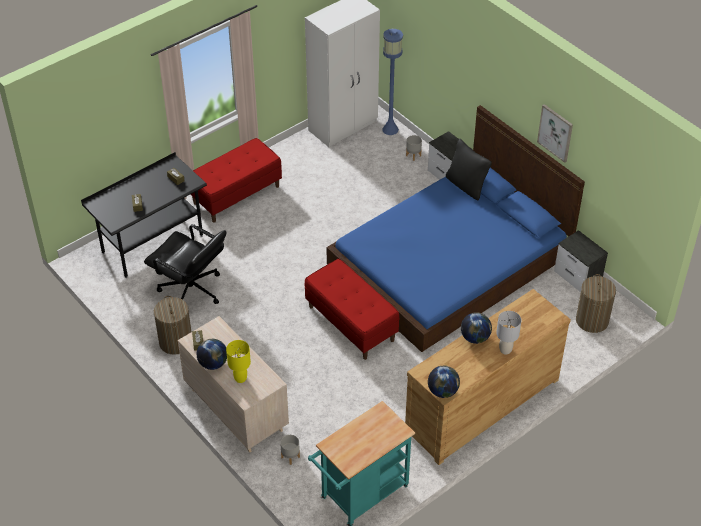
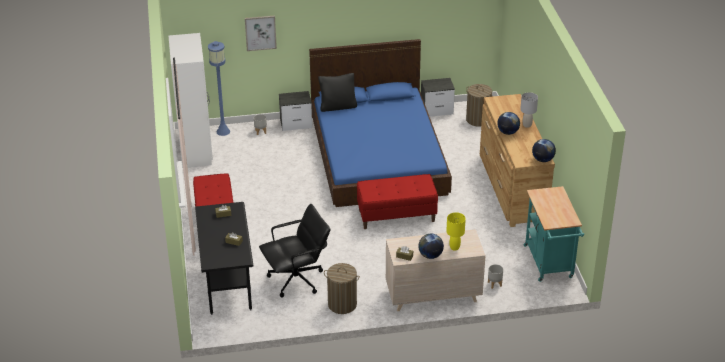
camera: 60 degrees left, 10 degrees down
picture [537,104,573,163] -> picture moved to [245,16,277,51]

